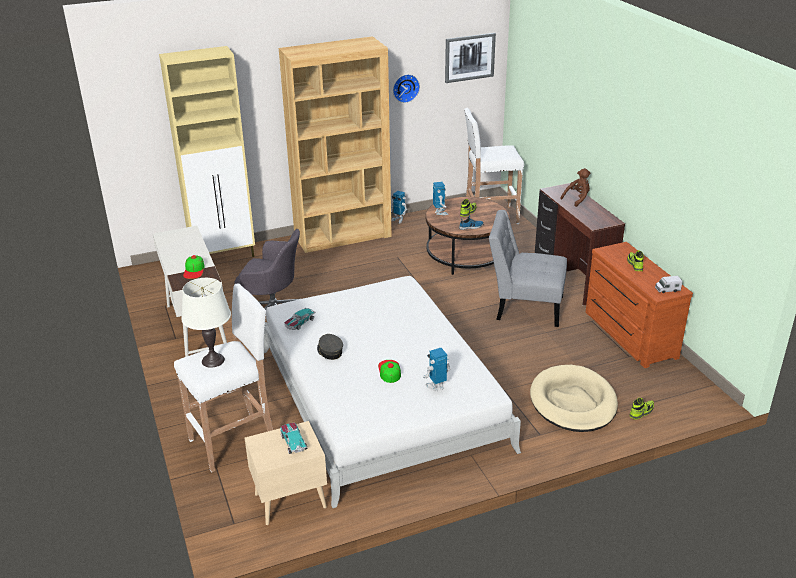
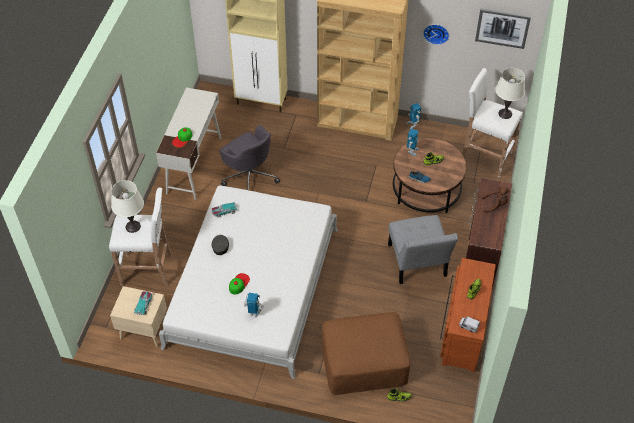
camera: 35 degrees right, 20 degrees up
grey chair [489,210,567,327] -> grey chair turned 150 degrees counterclockwise [388,215,458,284]
beige dog bed [530,365,618,432] -> brown ottoman [322,312,410,395]
none -> white table lamp [495,68,525,119]

